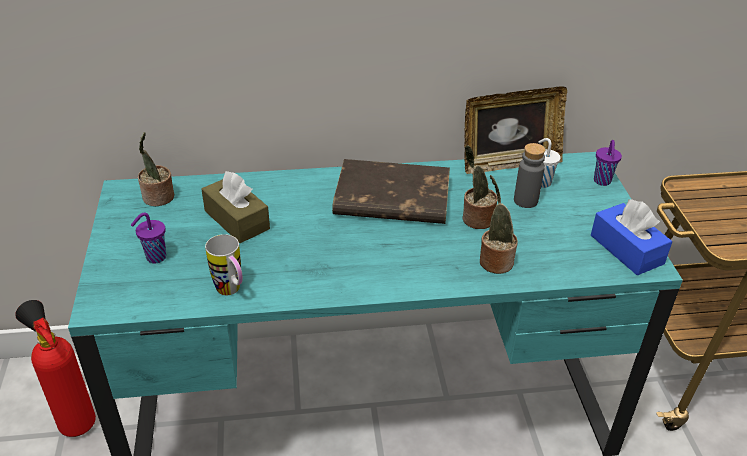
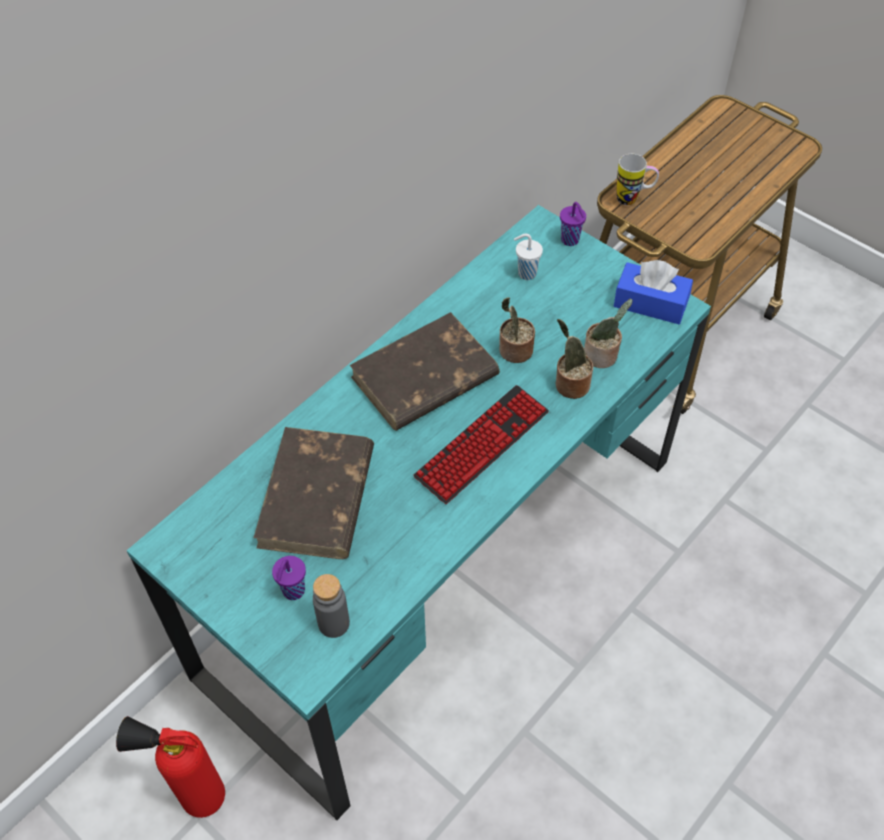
camera: 40 degrees left, 15 degrees up
potted plant [138,132,174,206] -> potted plant moved to [584,299,632,368]
brown tissue box [201,171,270,243] -> brown book [253,427,374,559]
mug [205,234,243,295] -> mug moved to [616,154,659,205]
picture frame [464,86,567,174] -> none
grey bottle [514,143,545,208] -> grey bottle moved to [313,574,350,638]
none -> keyboard [413,385,549,504]

